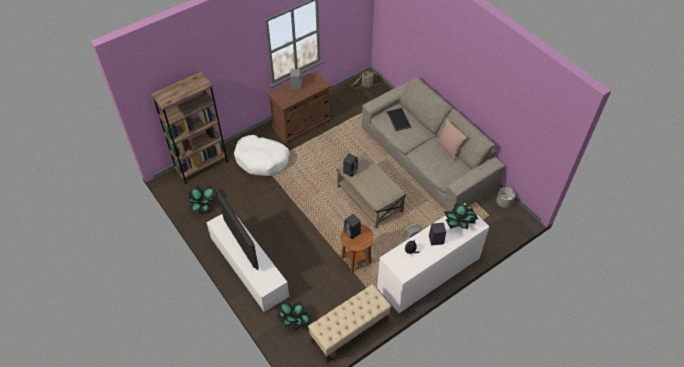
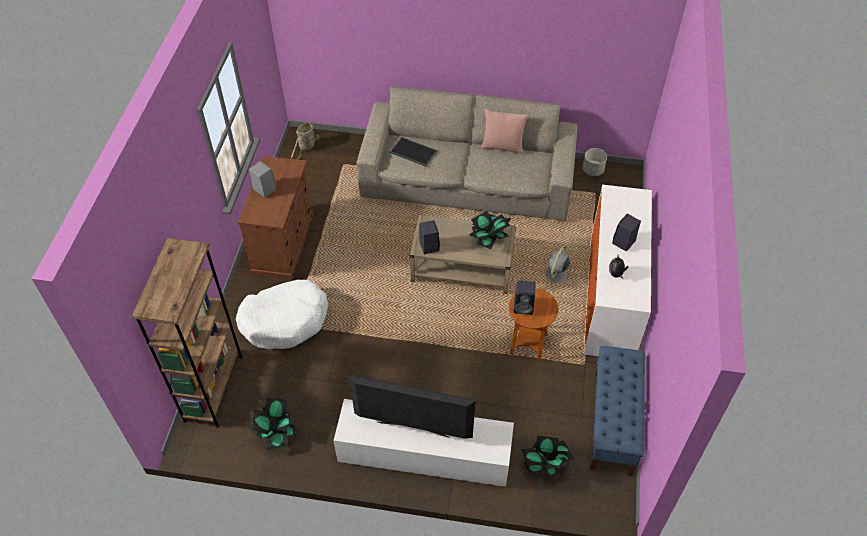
camera: 45 degrees left, 0 degrees up
beige bench [308,284,391,363] -> blue bench [590,346,645,476]
potted plant [444,204,478,230] -> potted plant moved to [469,211,512,249]

